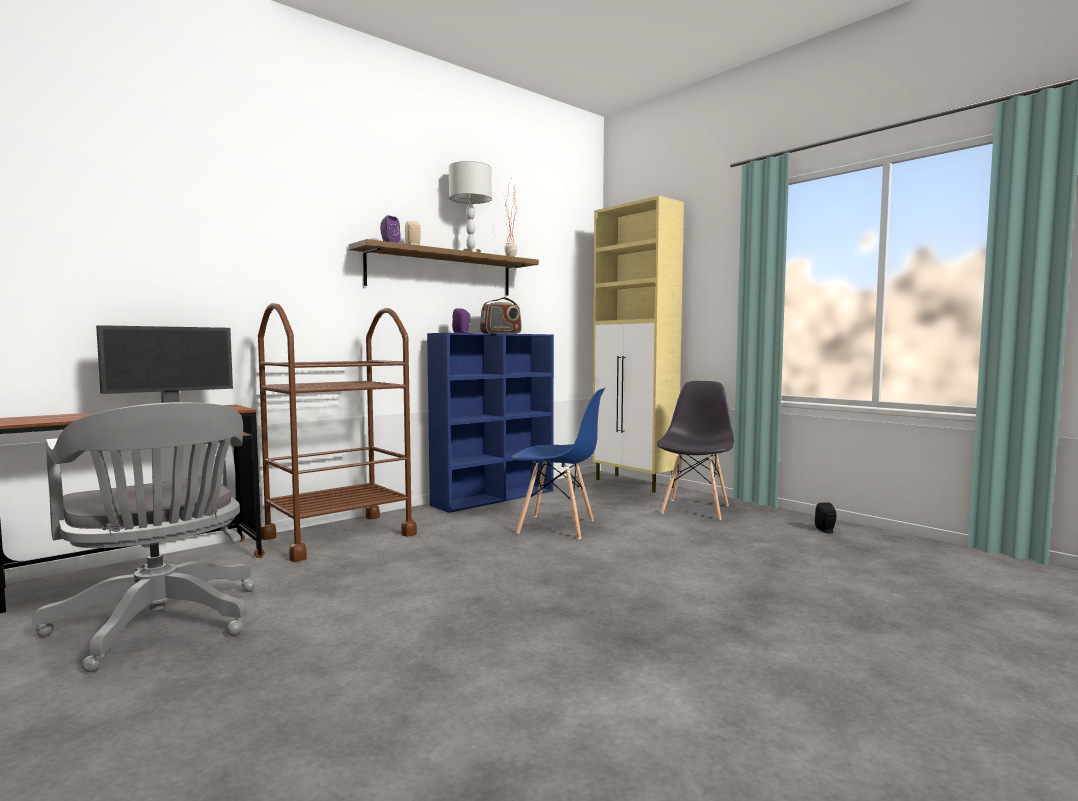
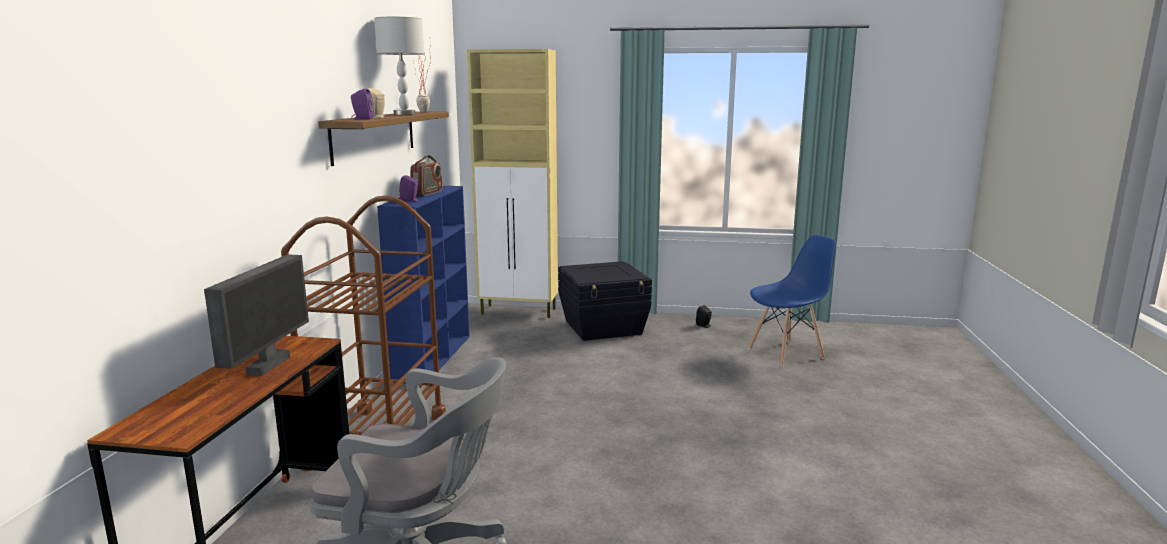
camera: 40 degrees left, 10 degrees up
blue chair [512,388,605,539] -> blue chair moved to [748,235,836,367]
grey chair [657,381,734,520] -> black storage box [558,261,652,341]

